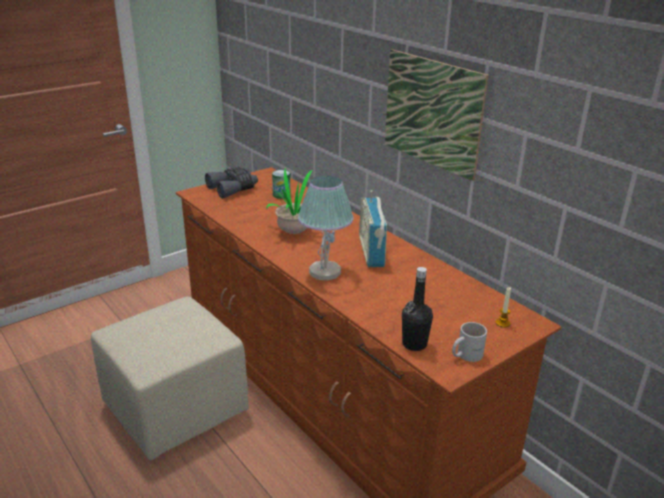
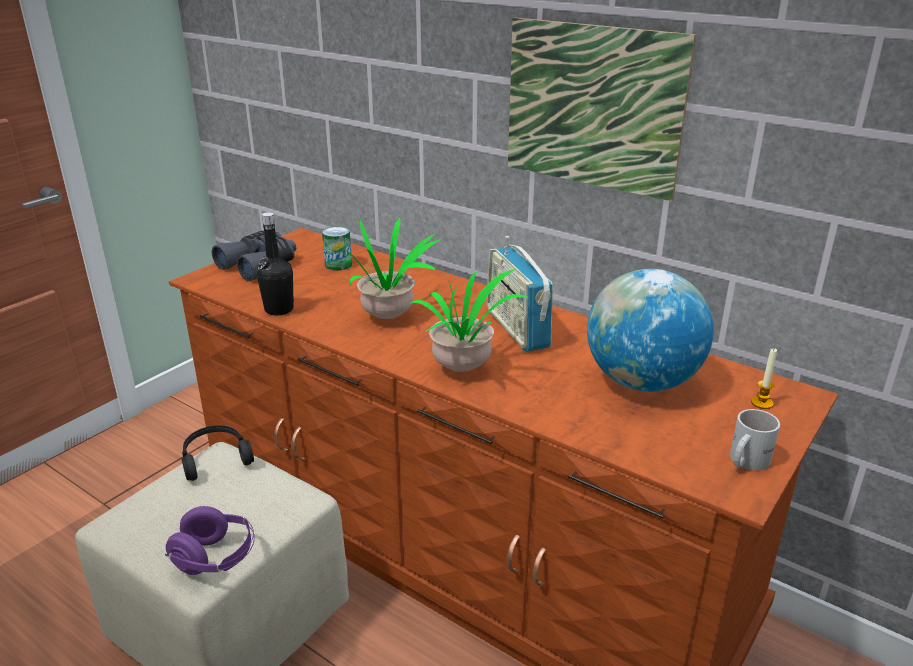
camera: 15 degrees left, 0 degrees up
table lamp [298,175,354,281] -> potted plant [410,269,529,372]
black bottle [402,267,433,351] -> black bottle moved to [256,212,294,316]
none -> purple headphones [165,506,255,575]
none -> black headphones [182,425,254,481]
none -> globe [587,269,714,392]

